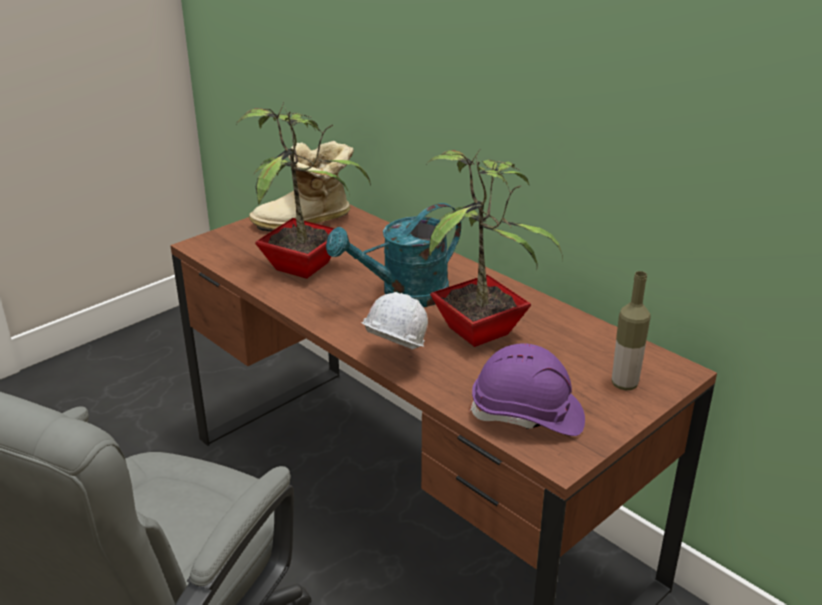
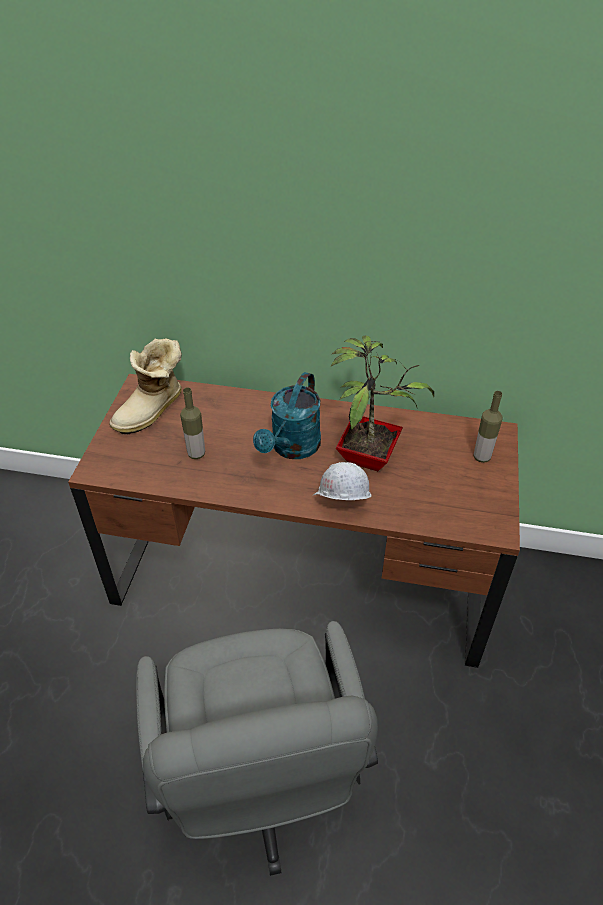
camera: 35 degrees left, 15 degrees up
potted plant [236,102,371,279] -> bottle [180,388,205,459]
purple hard hat [469,343,585,436] -> none

